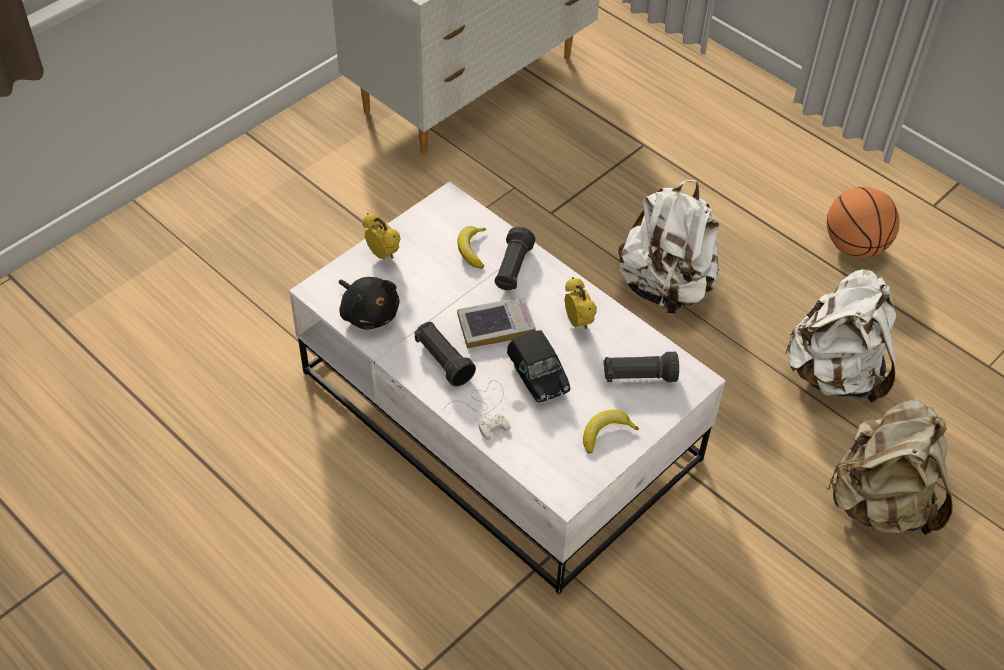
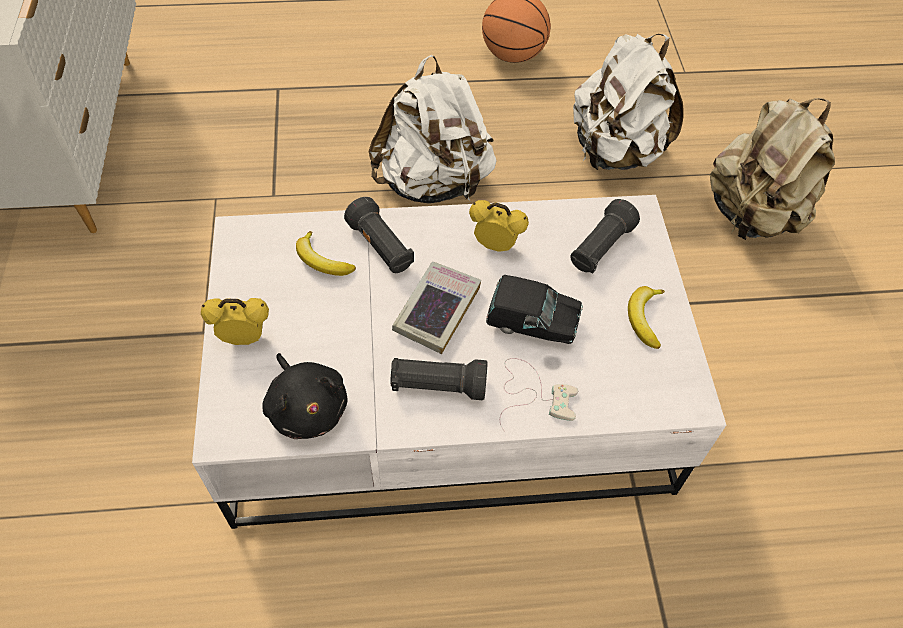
camera: 50 degrees left, 5 degrees up
black plush toy [339,277,399,330] -> black plush toy turned 60 degrees clockwise [262,353,347,439]

